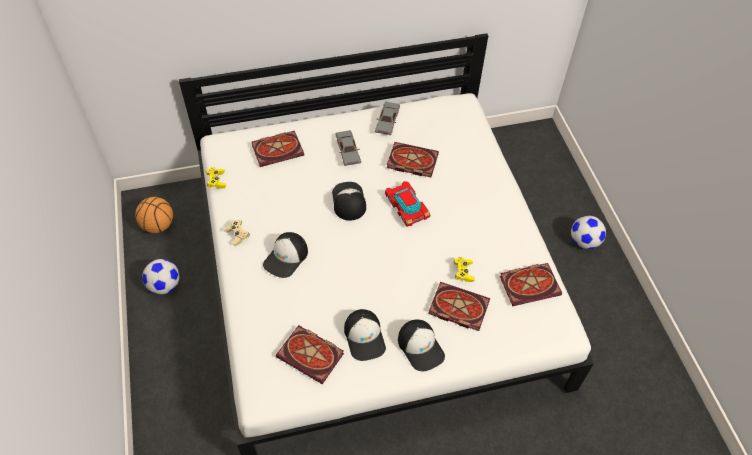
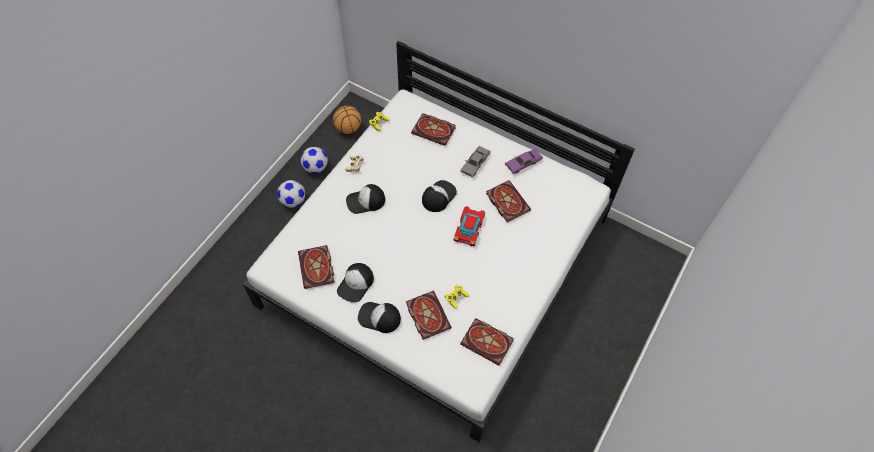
camera: 45 degrees right, 5 degrees up
grey toy car [375,102,400,135] -> purple toy car [505,149,543,174]
cap [398,320,445,371] -> cap turned 90 degrees clockwise [358,302,401,333]
football [571,216,606,249] -> football moved to [277,180,305,208]

